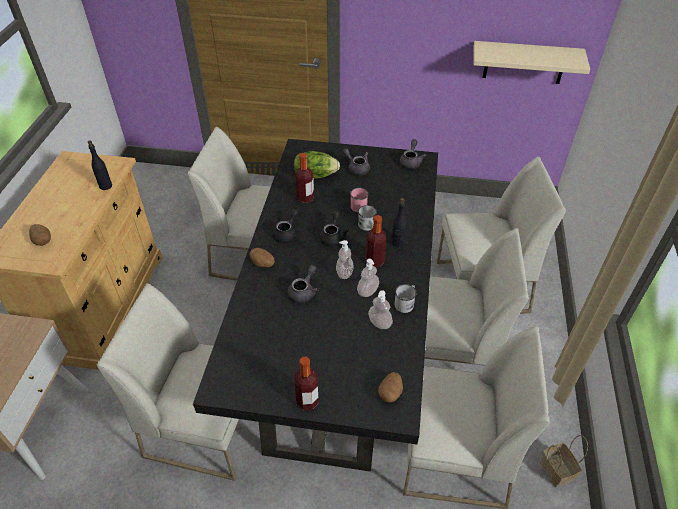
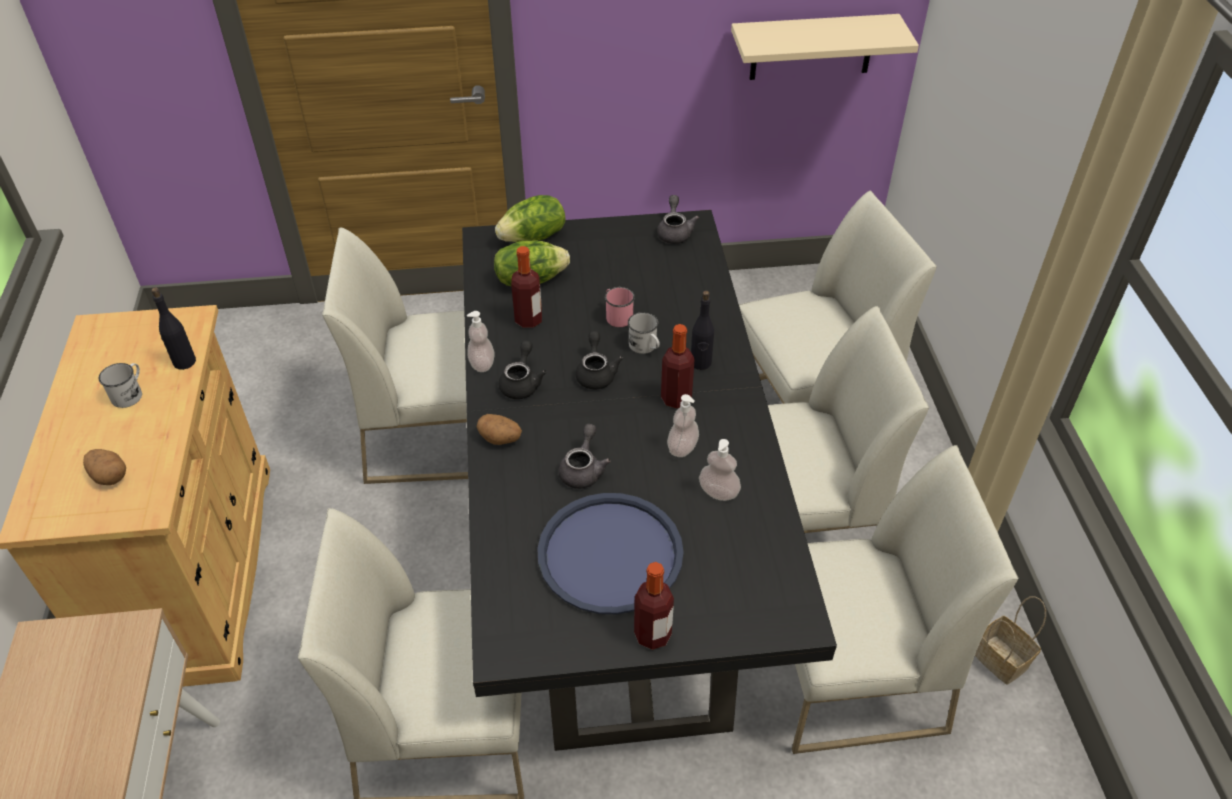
camera: 15 degrees left, 0 degrees up
soap dispenser [336,240,354,279] -> soap dispenser moved to [467,311,494,372]
grey teapot [343,148,370,176] -> none
potato [378,372,403,403] -> none
white mug [395,284,417,313] -> white mug moved to [99,363,142,408]
none -> lettuce [495,195,565,242]
none -> blue tray [537,493,684,614]

